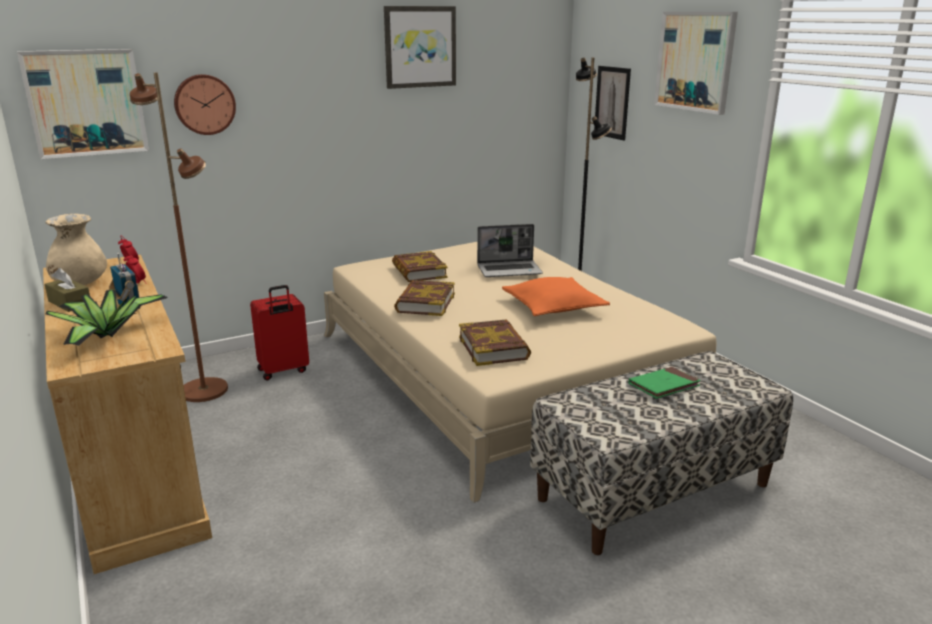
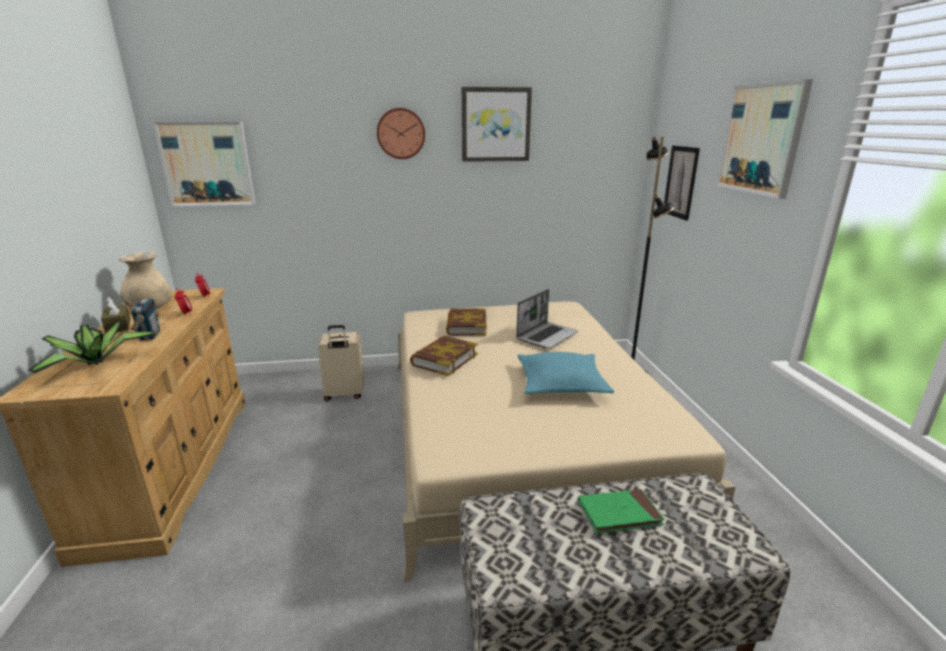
camera: 20 degrees right, 0 degrees up
brown floor lamp [130,73,228,402] -> none
wall clock [174,74,236,135] -> wall clock moved to [377,108,425,159]
red suitcase [250,285,309,380] -> beige suitcase [318,325,364,401]
book [459,319,531,366] -> none
laptop [477,224,543,277] -> laptop turned 60 degrees counterclockwise [516,289,578,349]
orange pillow [502,277,610,316] -> turquoise pillow [518,352,614,394]

